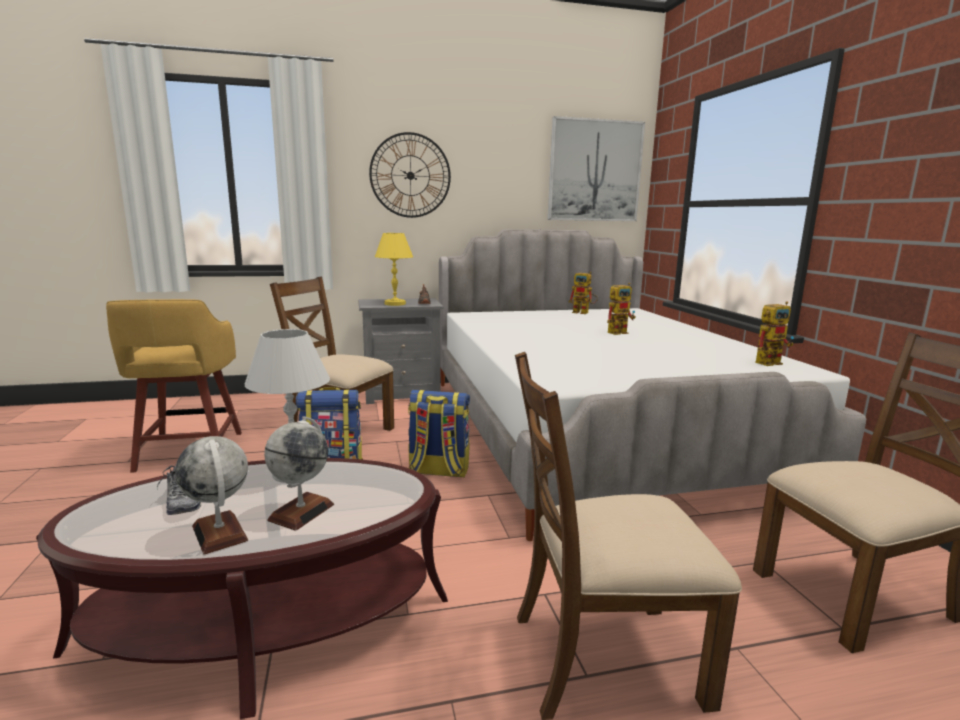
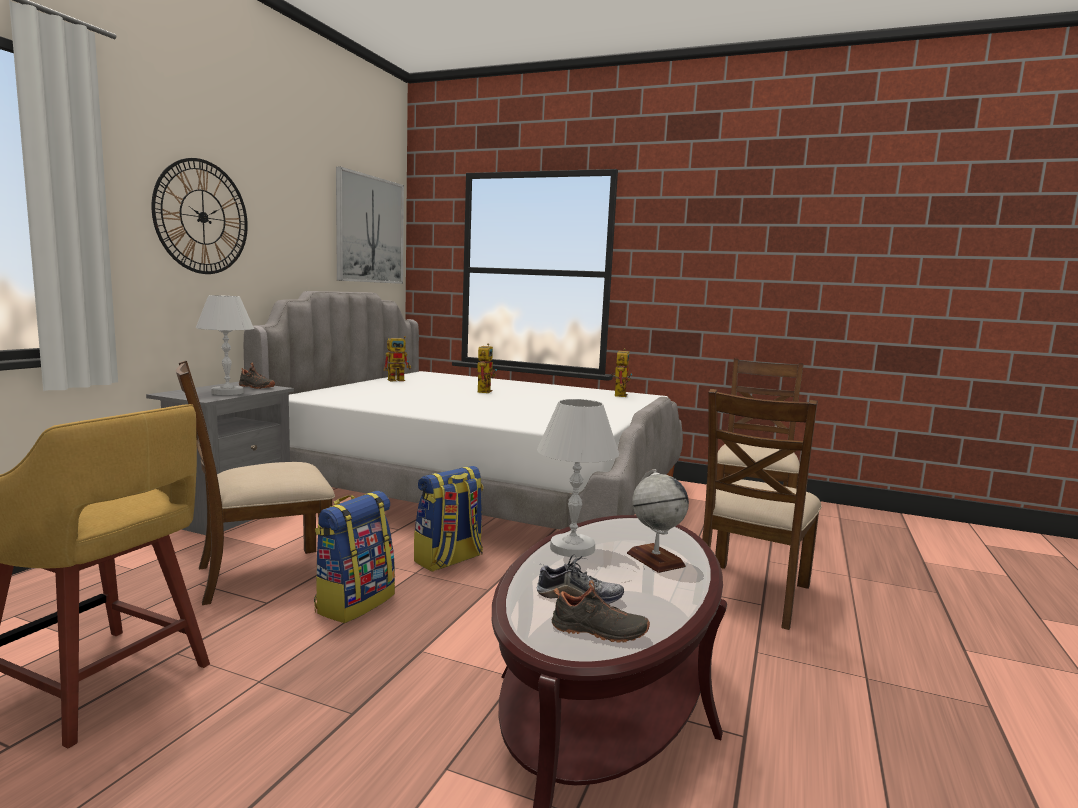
camera: 55 degrees left, 5 degrees down
globe [175,436,248,555] -> none
yellow table lamp [375,233,413,306] -> white table lamp [196,295,254,395]
none -> black shoe [552,580,650,643]

